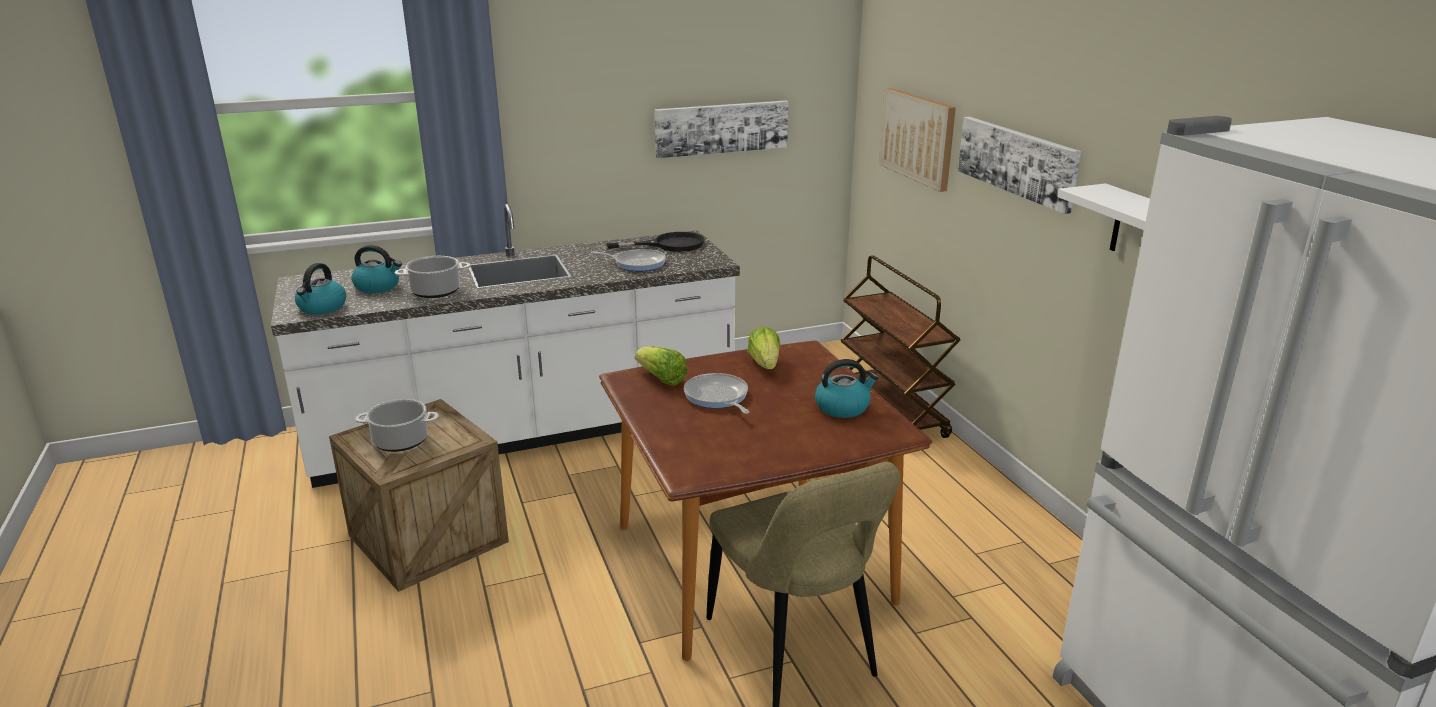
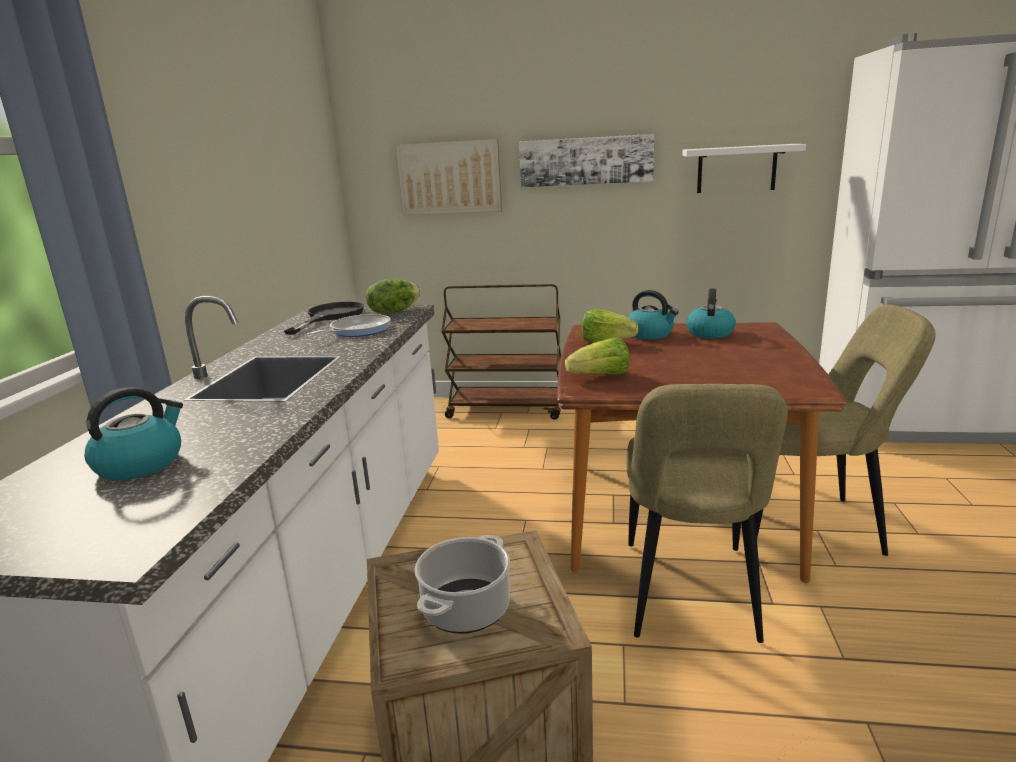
camera: 60 degrees left, 5 degrees down
kettle [295,263,346,314] -> kettle moved to [628,290,679,339]
cooking pot [395,256,470,298] -> none
picture [654,101,788,158] -> none
frying pan [684,373,749,414] -> none
none -> lettuce [366,279,421,313]
none -> beige chair [627,384,788,643]

